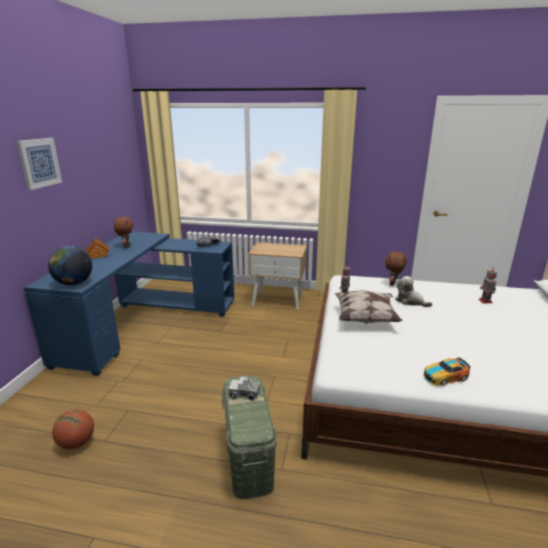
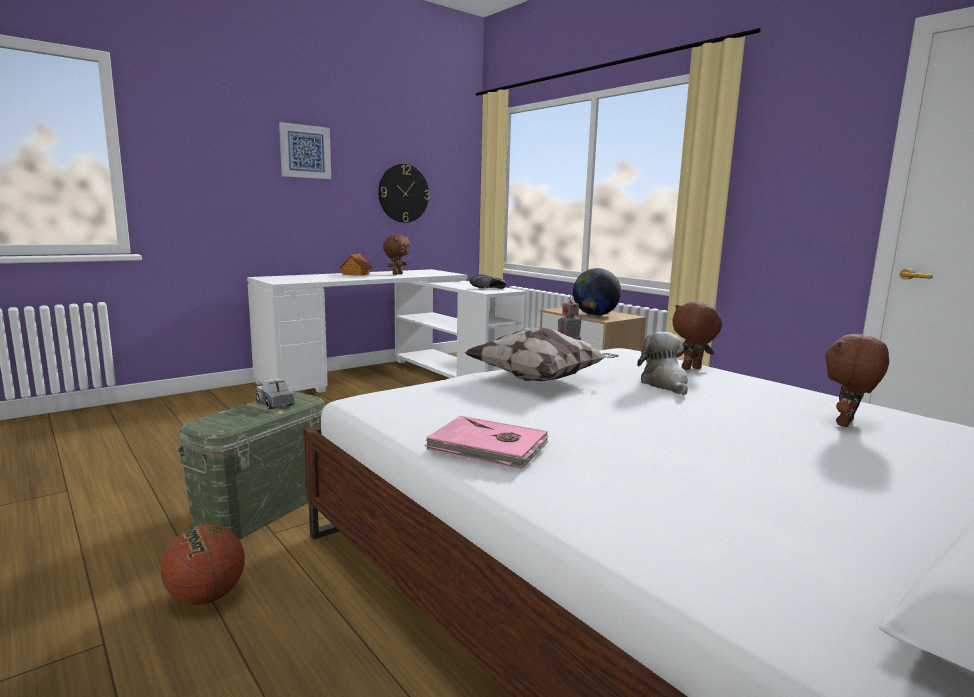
camera: 40 degrees right, 10 degrees down
blue desk [23,232,234,376] -> white desk [247,269,527,393]
globe [48,246,92,285] -> globe moved to [573,268,621,316]
basketball [52,410,94,450] -> basketball moved to [161,524,245,605]
toy car [423,357,470,386] -> pink book [425,416,548,469]
toy robot [479,267,497,303] -> brown plush toy [825,334,889,427]
none -> wall clock [378,164,430,223]

